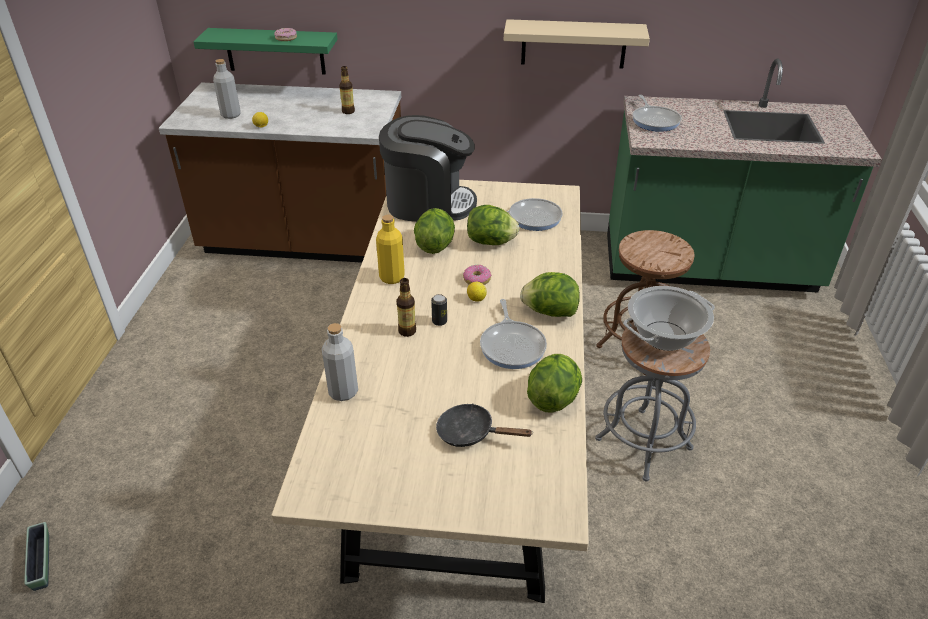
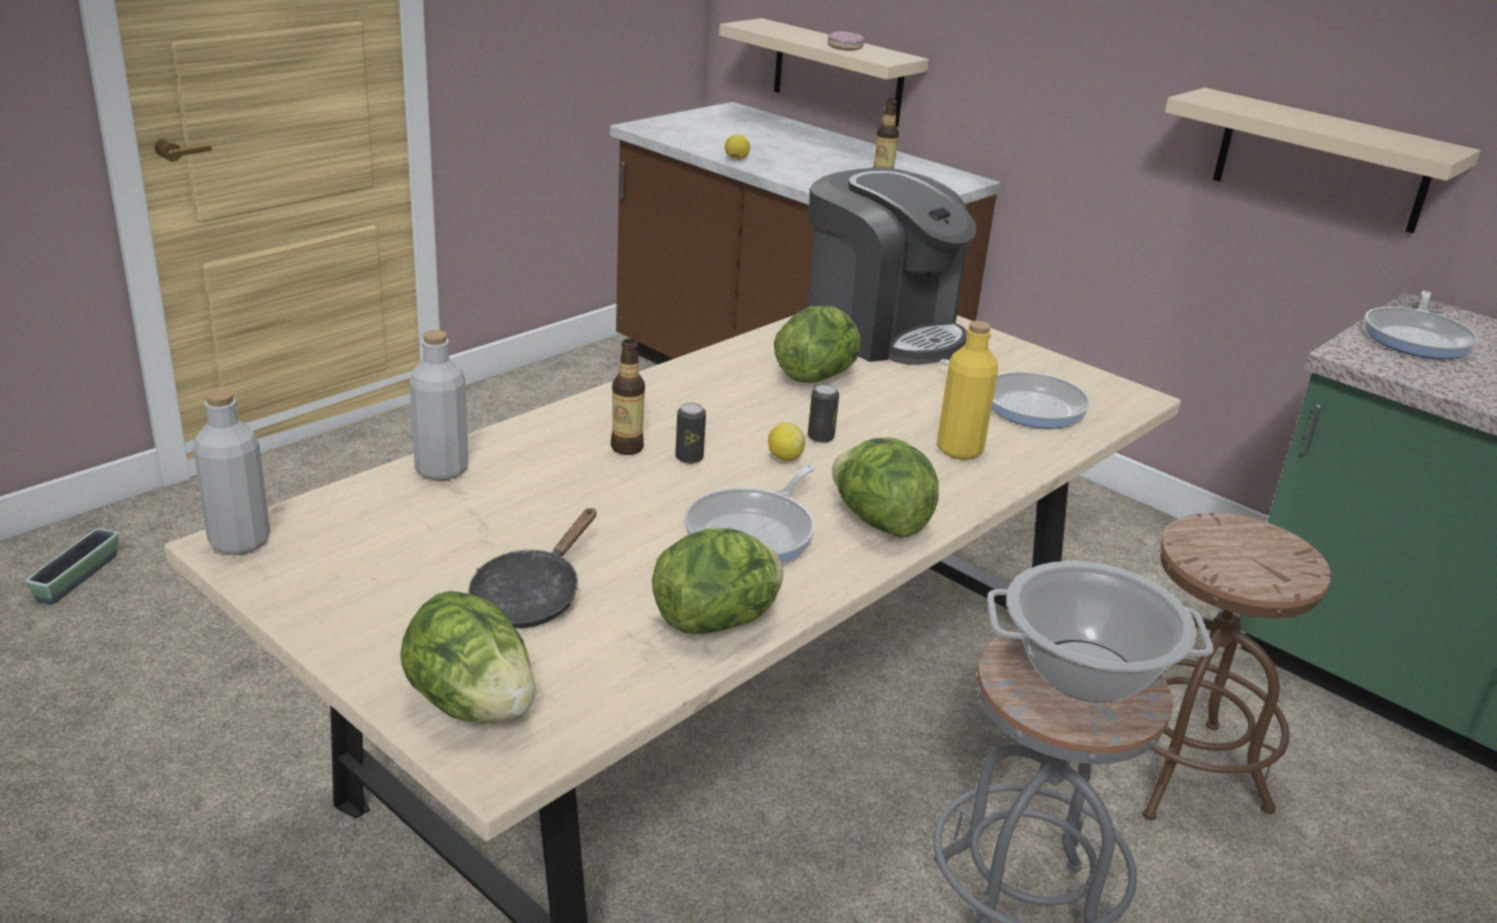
camera: 35 degrees right, 10 degrees down
green shelf [193,28,338,75] -> beige shelf [719,18,929,127]
grey bottle [213,59,241,119] -> grey bottle moved to [193,389,270,555]
yellow bottle [376,215,405,284] -> yellow bottle moved to [937,321,998,460]
black frying pan [436,403,532,447] -> black frying pan turned 120 degrees counterclockwise [468,508,597,628]
donut [463,265,492,285] -> can [808,384,839,443]
lettuce [467,205,520,245] -> lettuce moved to [400,591,535,724]

